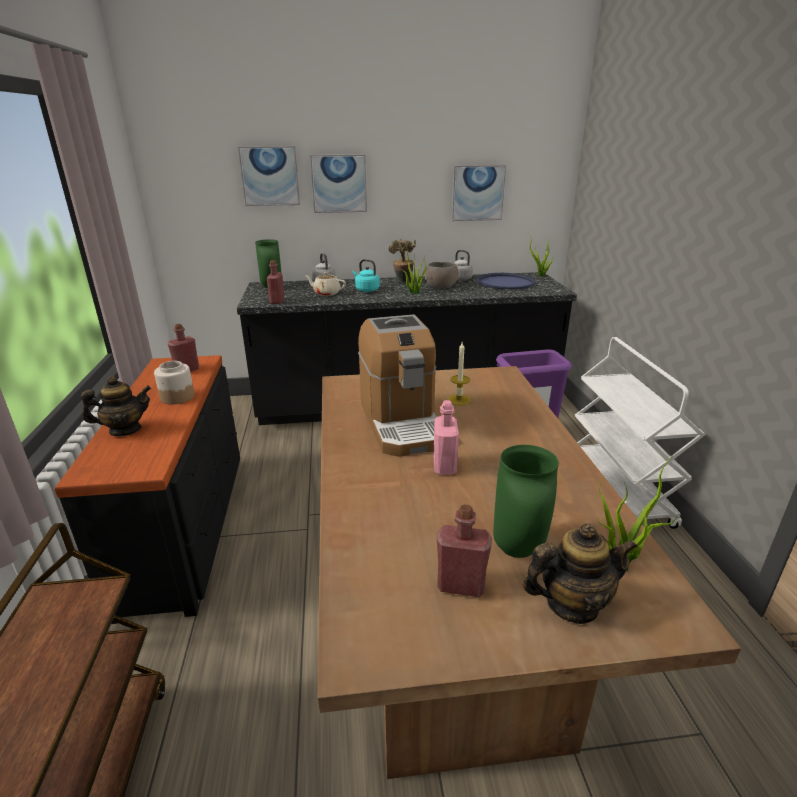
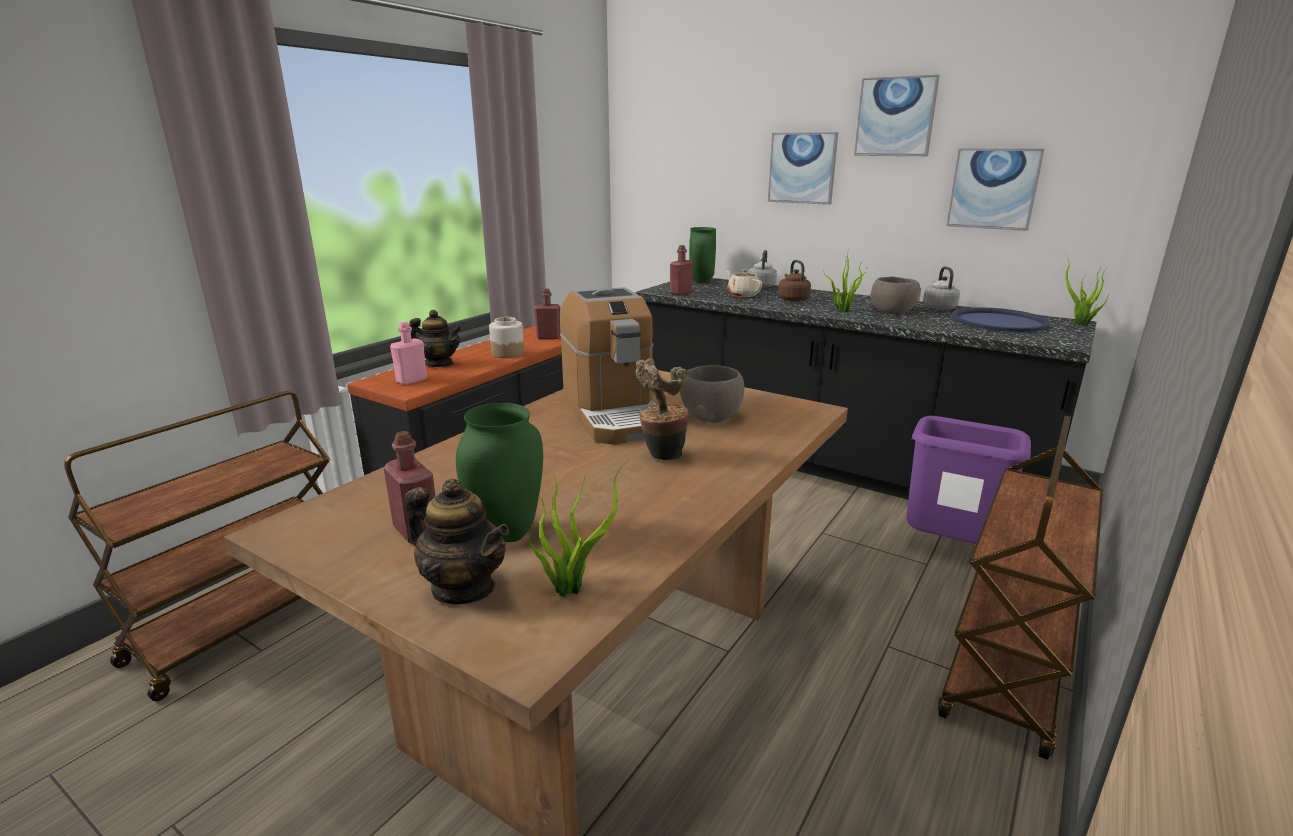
camera: 40 degrees right, 5 degrees down
picture [238,146,300,206] -> picture moved to [854,75,940,156]
turquoise kettle [352,259,380,292] -> brown kettle [778,260,811,301]
coffee machine [358,314,438,457] -> coffee machine turned 45 degrees counterclockwise [560,287,657,445]
potted plant [388,238,416,282] -> potted plant moved to [635,358,689,460]
pink bottle [433,400,459,474] -> pink bottle moved to [390,322,427,385]
candle [448,342,471,405] -> grey bowl [680,365,744,423]
white cart [575,337,705,529] -> brown cart [938,416,1103,760]

